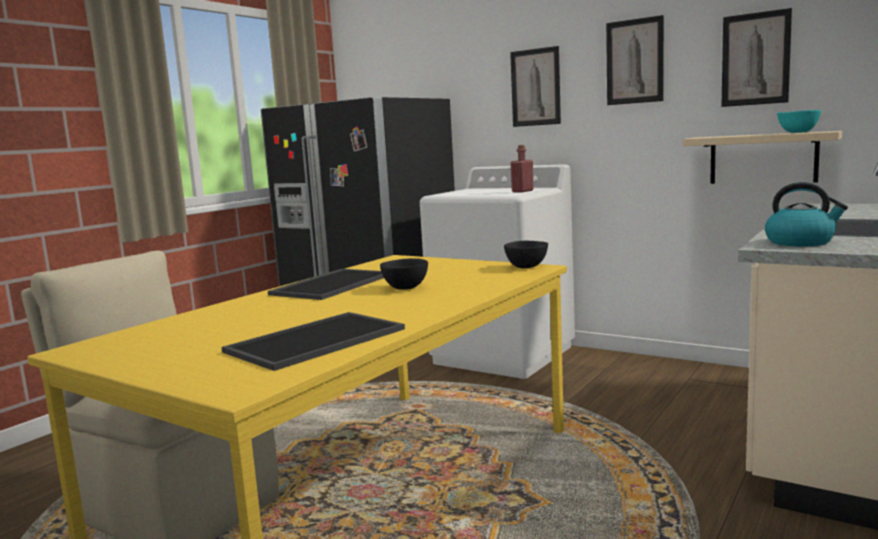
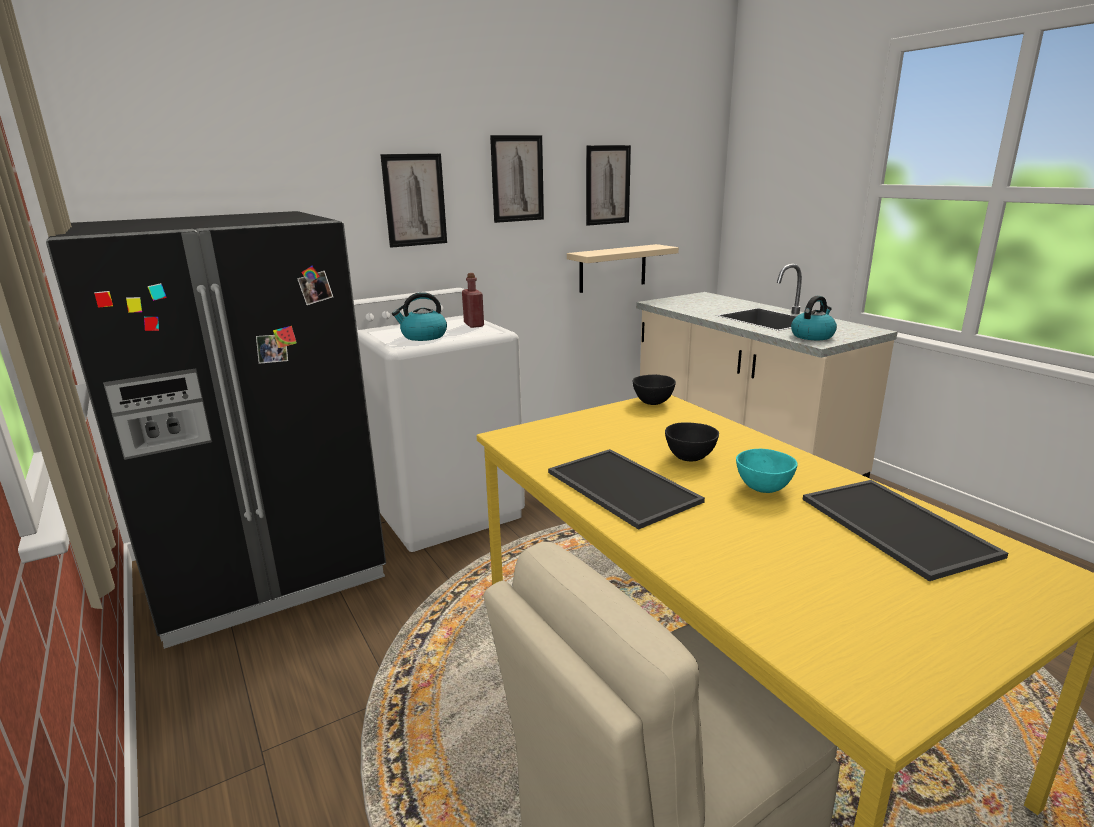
camera: 65 degrees left, 10 degrees up
turquoise bowl [777,110,821,133] -> turquoise bowl moved to [736,449,798,493]
none -> kettle [392,292,447,341]

